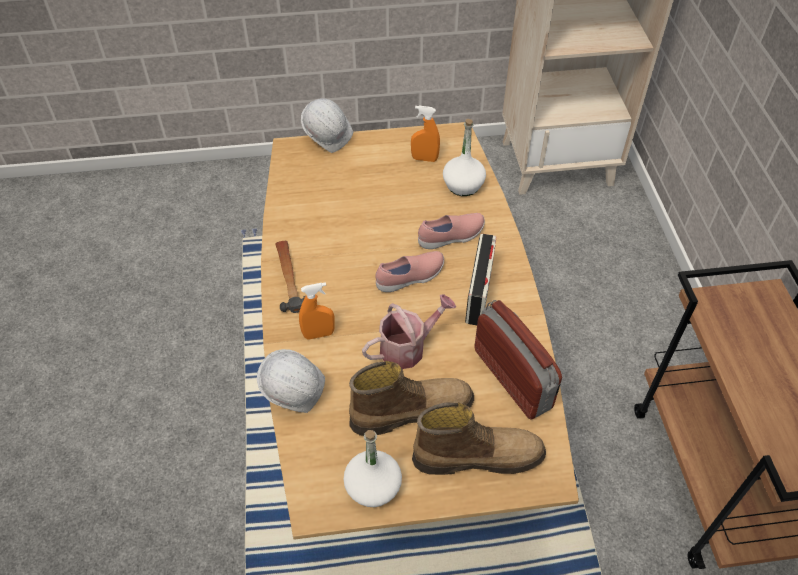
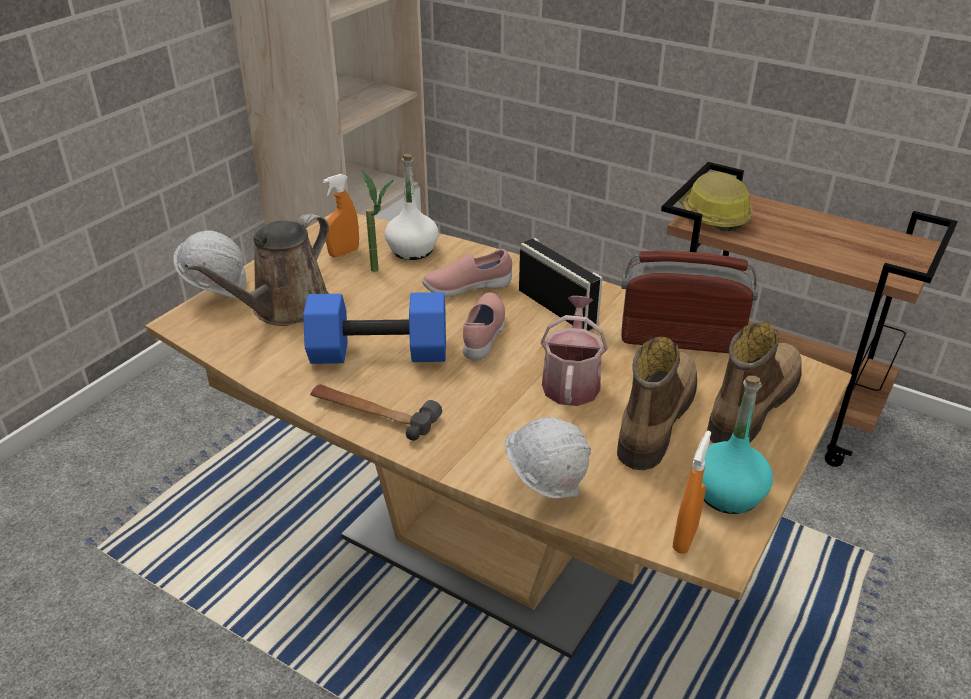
camera: 50 degrees left, 15 degrees down
orange spray bottle [299,282,335,340] -> orange spray bottle moved to [673,431,711,554]
white bottle [343,430,402,507] -> turquoise bottle [702,376,773,514]
pink shoe [418,213,485,249] -> pink shoe turned 120 degrees counterclockwise [422,249,512,297]
none -> brown watering can [184,214,329,326]
none -> blue dumbbell [303,292,446,364]
none -> potted plant [361,170,393,272]
none -> hard hat [678,171,753,231]

